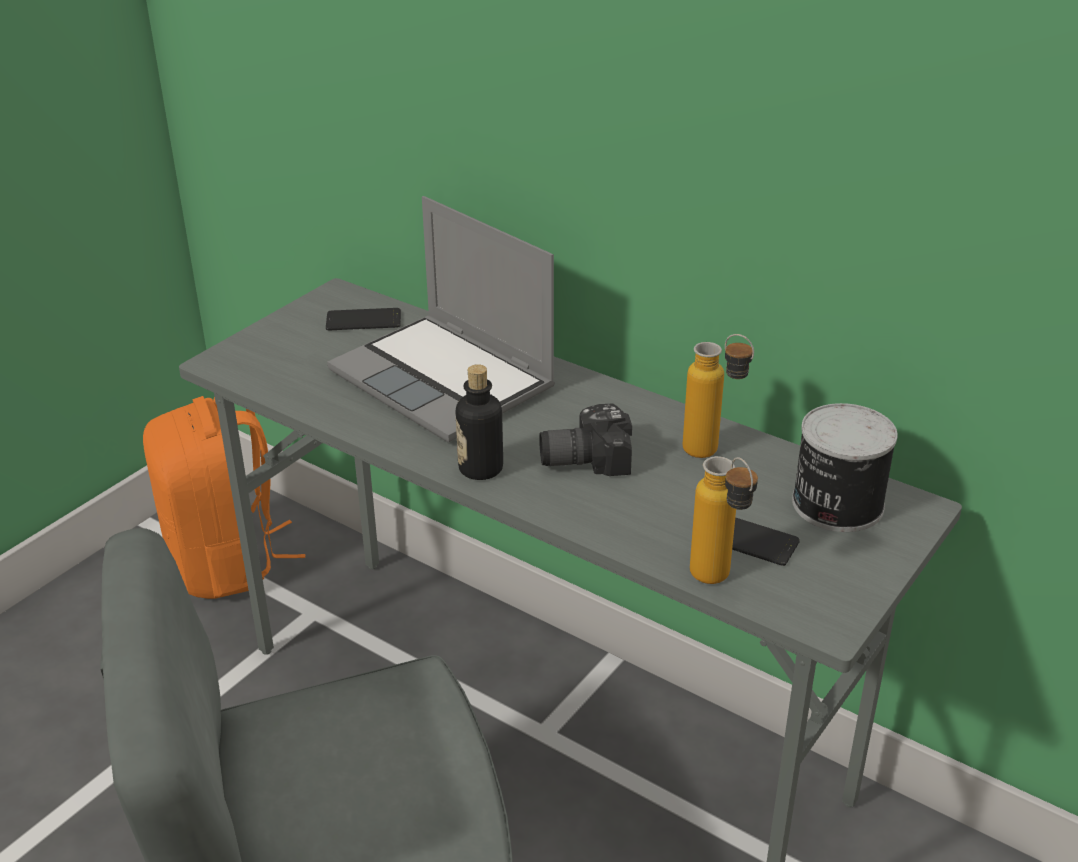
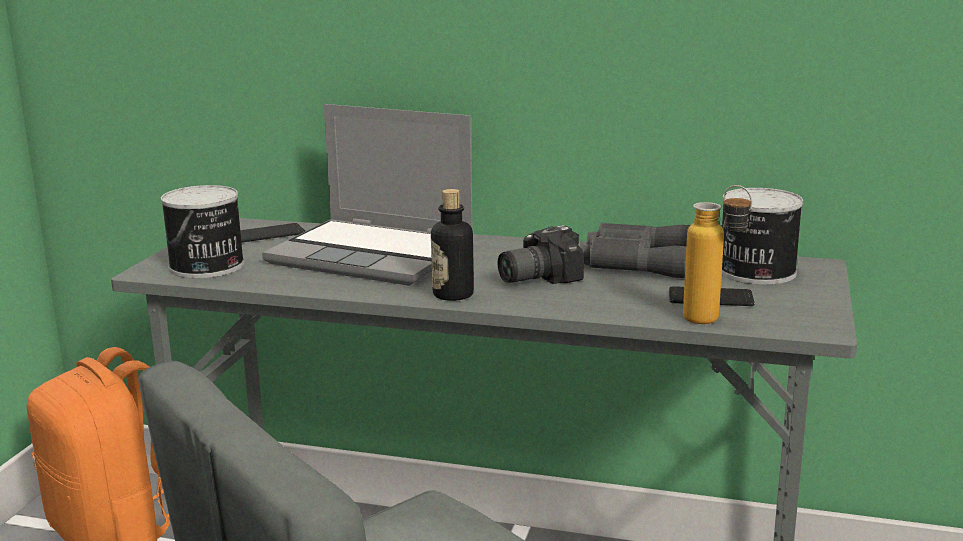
camera: 20 degrees left, 15 degrees down
bottle [683,334,754,458] -> grey binoculars [581,223,690,278]
none -> can [161,185,244,278]

